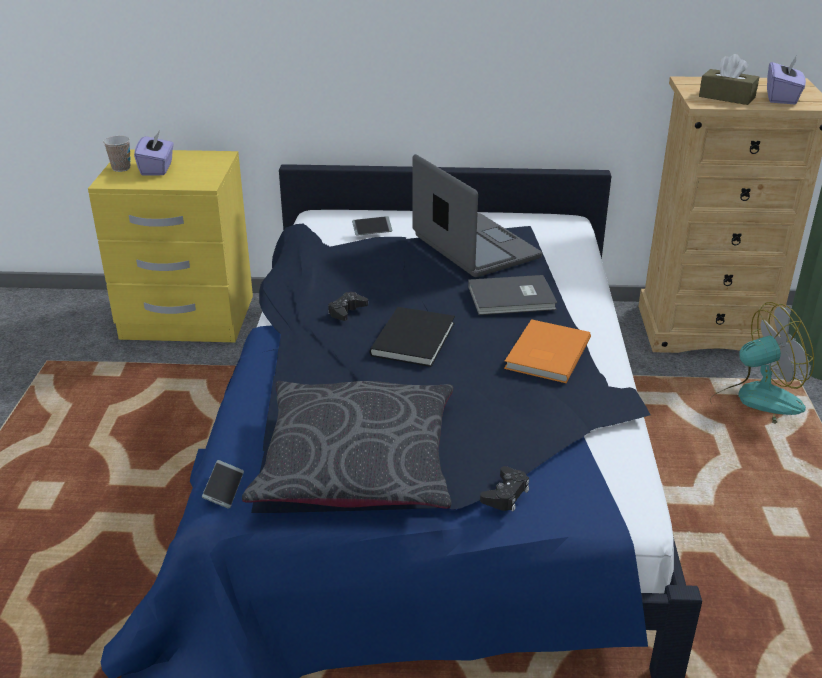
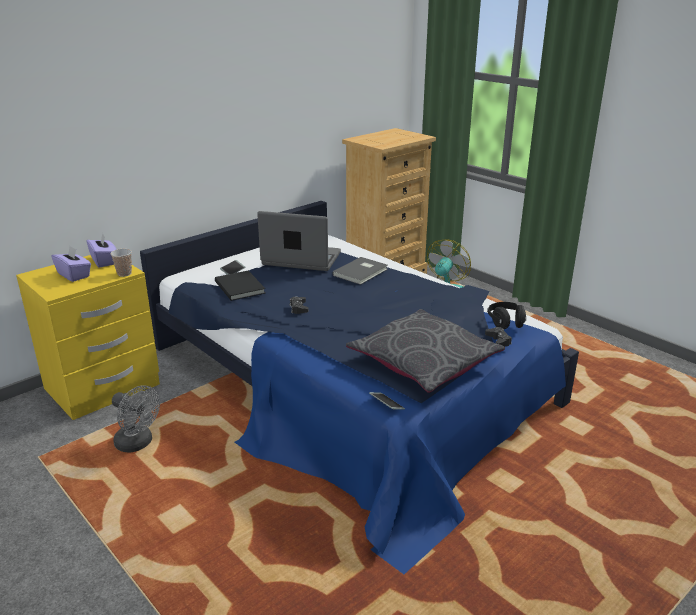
camera: 45 degrees left, 5 degrees down
cup [103,136,131,172] -> cup moved to [110,249,132,277]
black book [370,307,455,367] -> black book moved to [215,271,265,301]
orange book [504,319,591,383] -> none
brown tissue box [699,54,759,105] -> none
purple tissue box [767,56,806,104] -> purple tissue box moved to [87,233,117,268]
none -> grey fan [112,385,160,452]
none -> black headphones [487,302,526,329]

